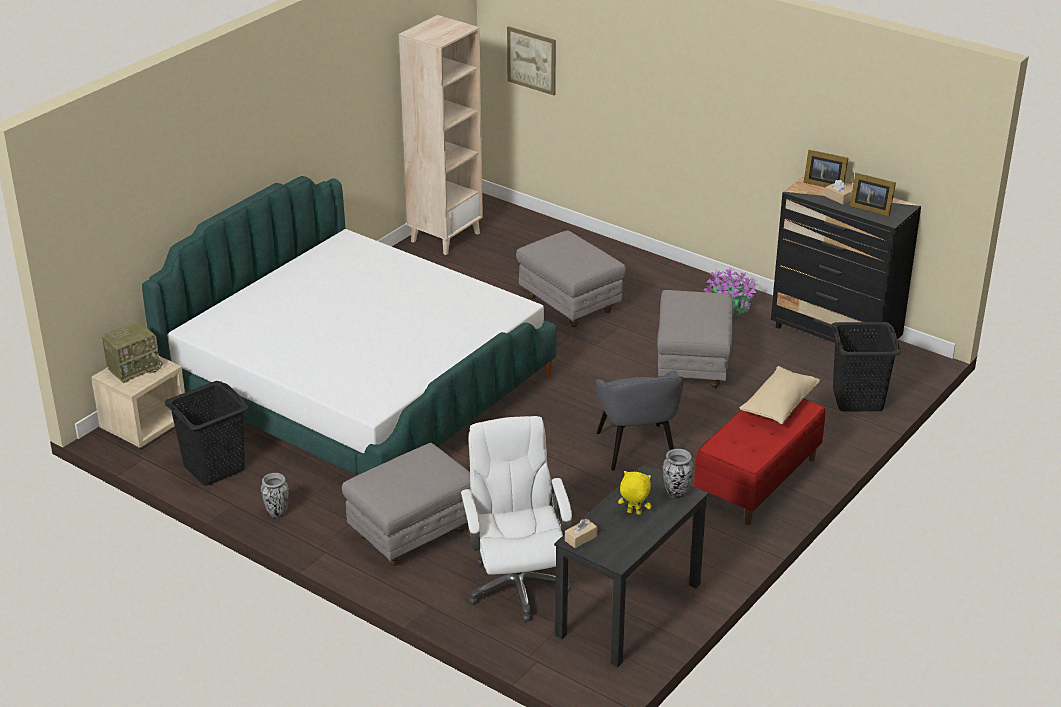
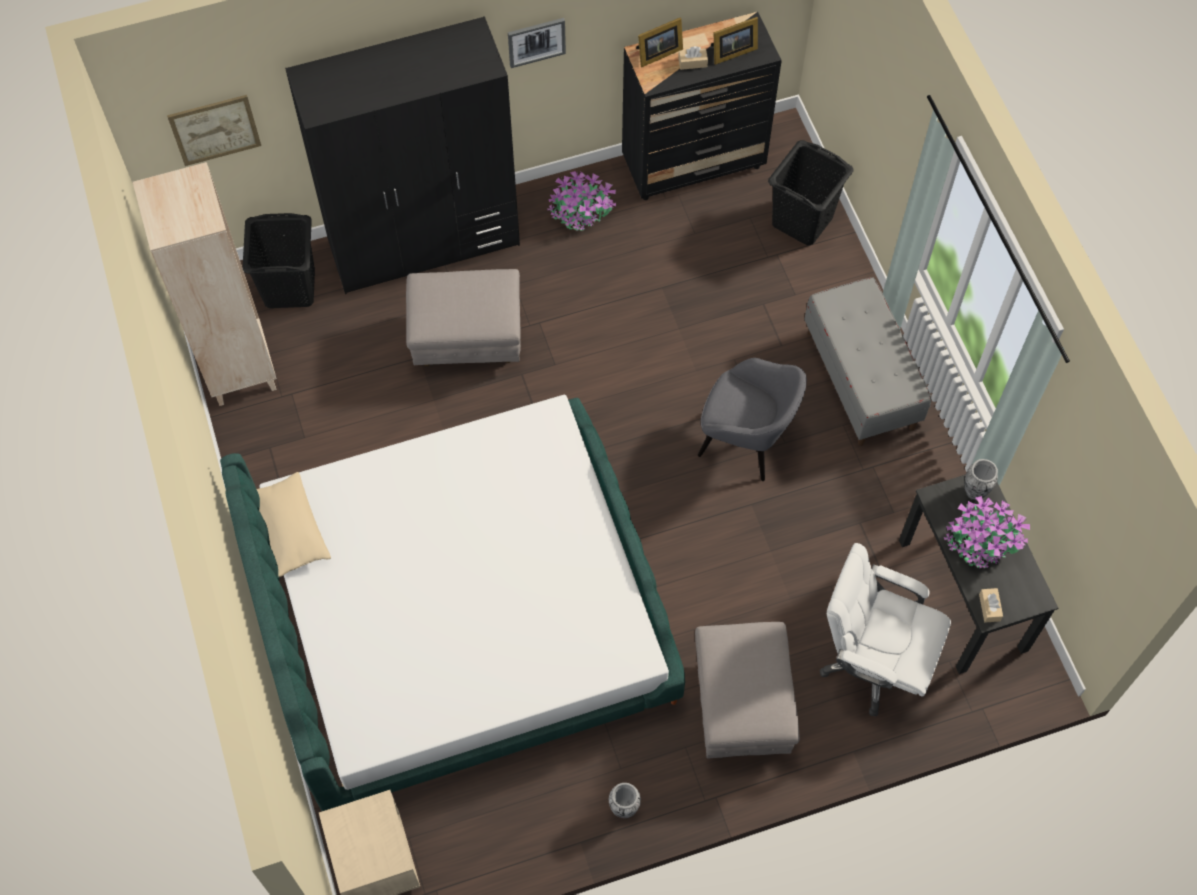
camera: 55 degrees left, 30 degrees up
radio [102,321,163,383] -> none
black laundry basket [165,381,248,486] -> black laundry basket moved to [243,213,315,308]
yellow plush toy [618,471,651,515] -> potted plant [944,496,1030,568]
grey ottoman [657,290,733,389] -> none
red bench [694,399,825,525] -> grey bench [804,277,931,446]
beige pillow [740,366,820,424] -> beige pillow moved to [256,472,331,577]
none -> black wardrobe [285,16,520,294]
none -> picture [508,18,566,68]

